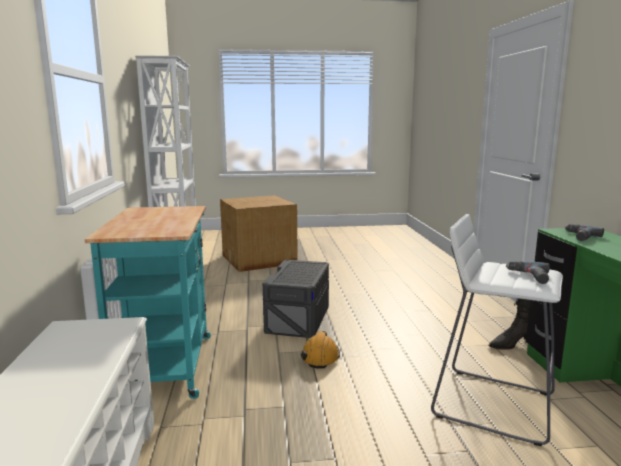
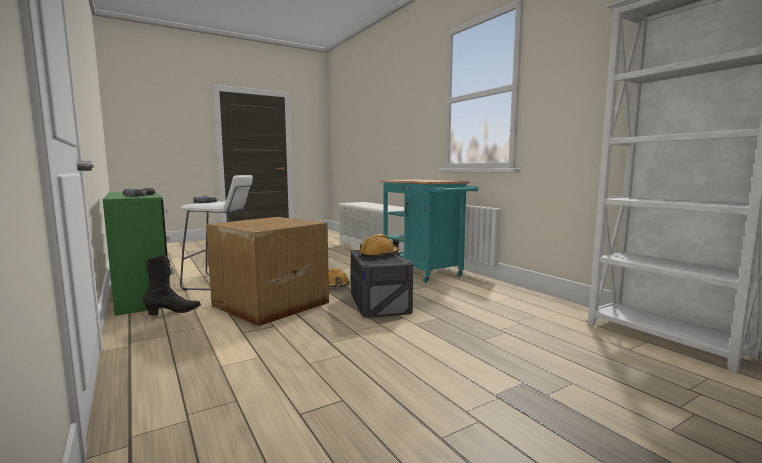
camera: 155 degrees right, 5 degrees down
cardboard box [220,195,298,272] -> cardboard box moved to [206,217,329,326]
none -> orange hard hat [360,234,399,257]

